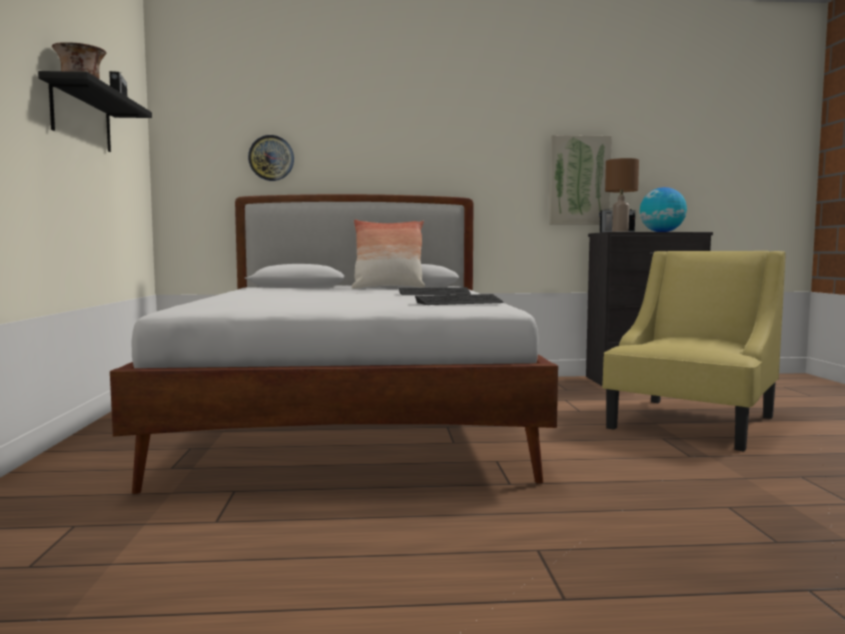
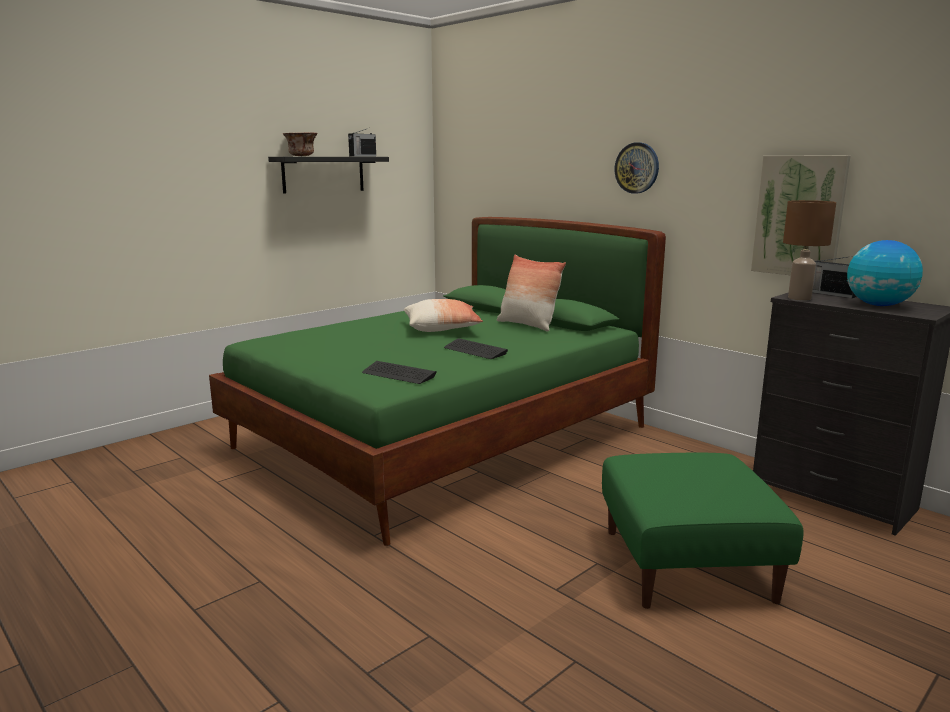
camera: 50 degrees right, 10 degrees up
white bed [110,194,558,494] -> green bed [209,217,666,546]
wall clock [248,135,294,181] -> wall clock moved to [614,142,659,194]
yellow armchair [602,251,786,451] -> green ottoman [602,453,804,609]
none -> pillow [404,299,483,332]

